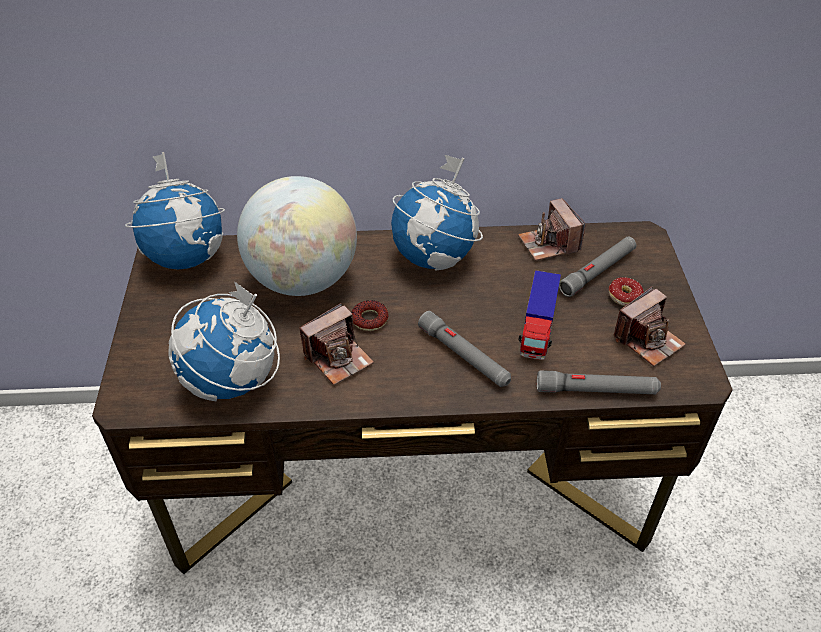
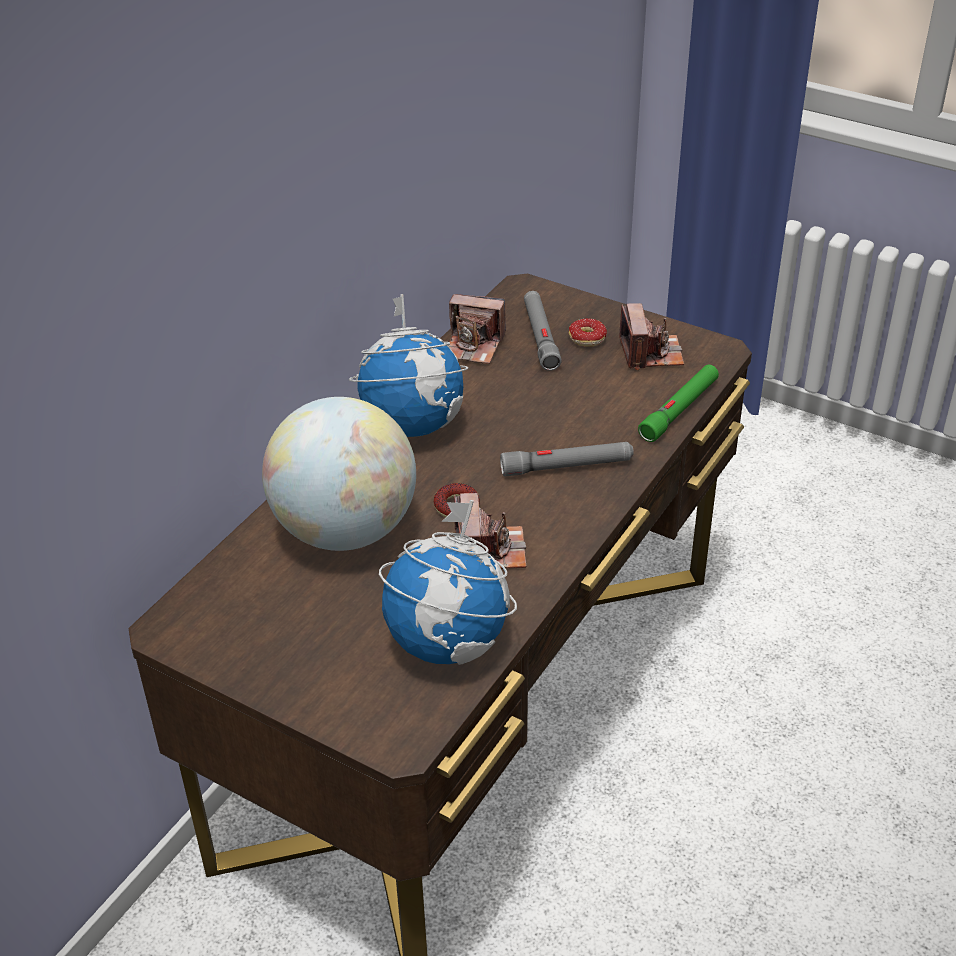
camera: 55 degrees left, 5 degrees down
globe [125,152,225,270] -> none
toy truck [518,270,561,360] -> none
grey flashlight [537,370,661,394] -> green flashlight [638,365,719,442]

